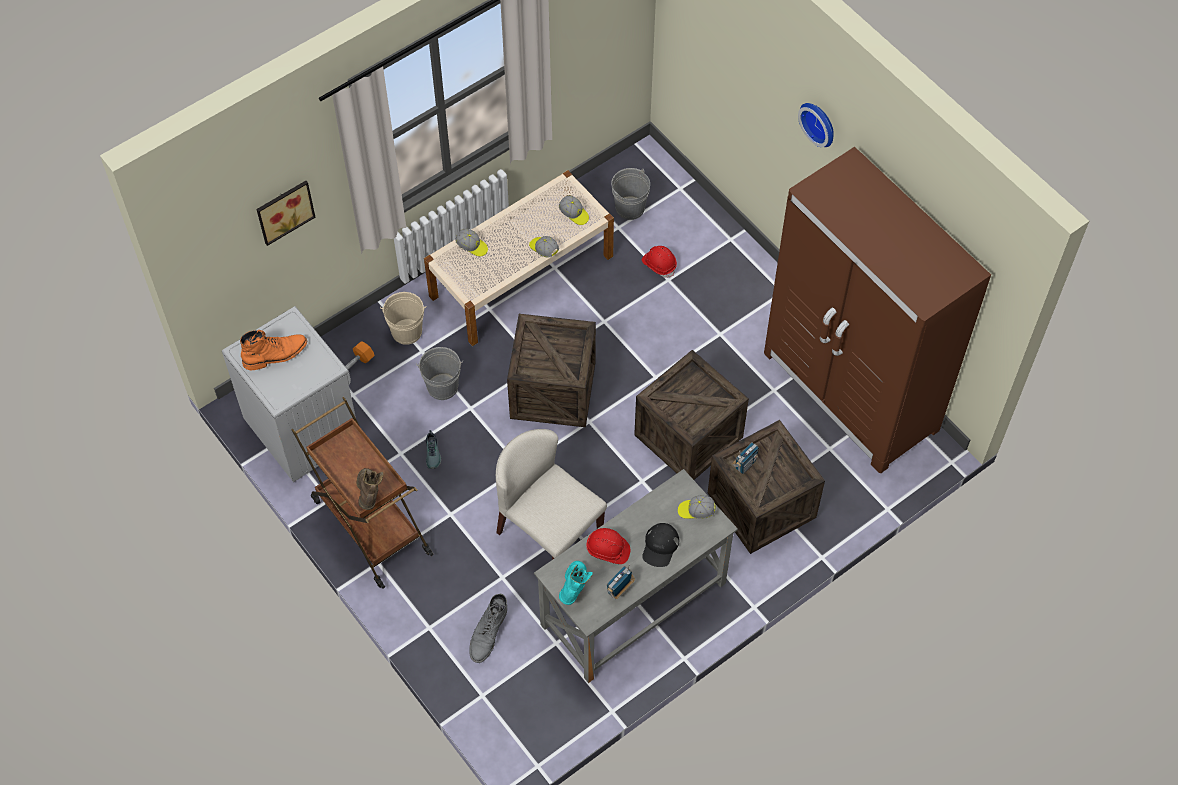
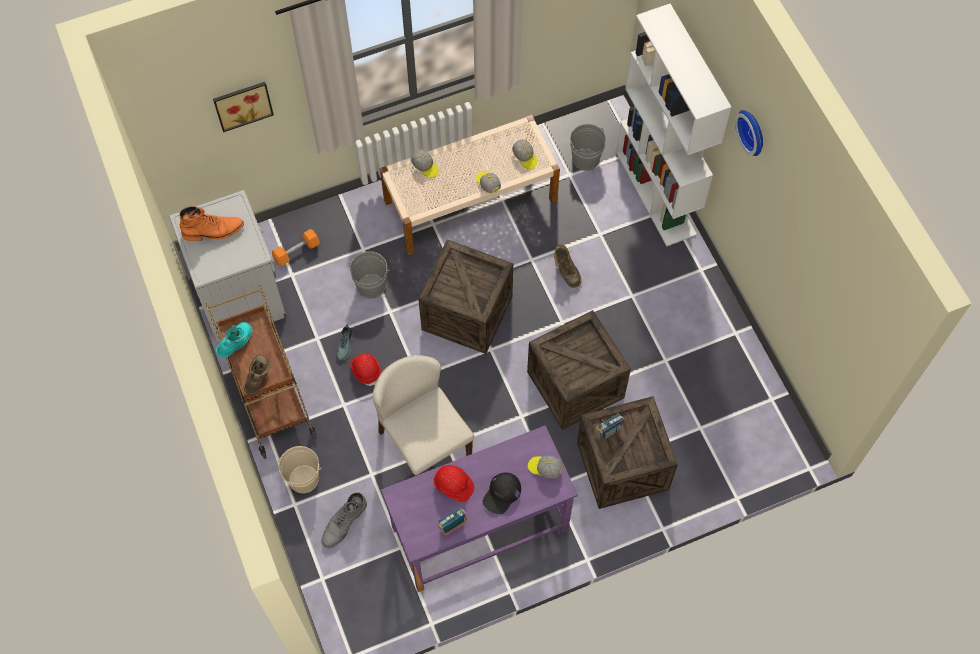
camera: 15 degrees right, 5 degrees up
beige bucket [380,292,426,345] -> beige bucket moved to [277,446,321,494]
grey desk [534,469,738,683] -> purple desk [381,425,578,592]
turquoise boot [559,561,593,605] -> turquoise boot moved to [215,322,252,358]
red hard hat [642,246,677,278] -> red hard hat moved to [350,354,381,386]
brown cabinet [764,147,991,473] -> none
none -> brown boot [554,245,581,288]
none -> white bookcase [616,4,731,246]

